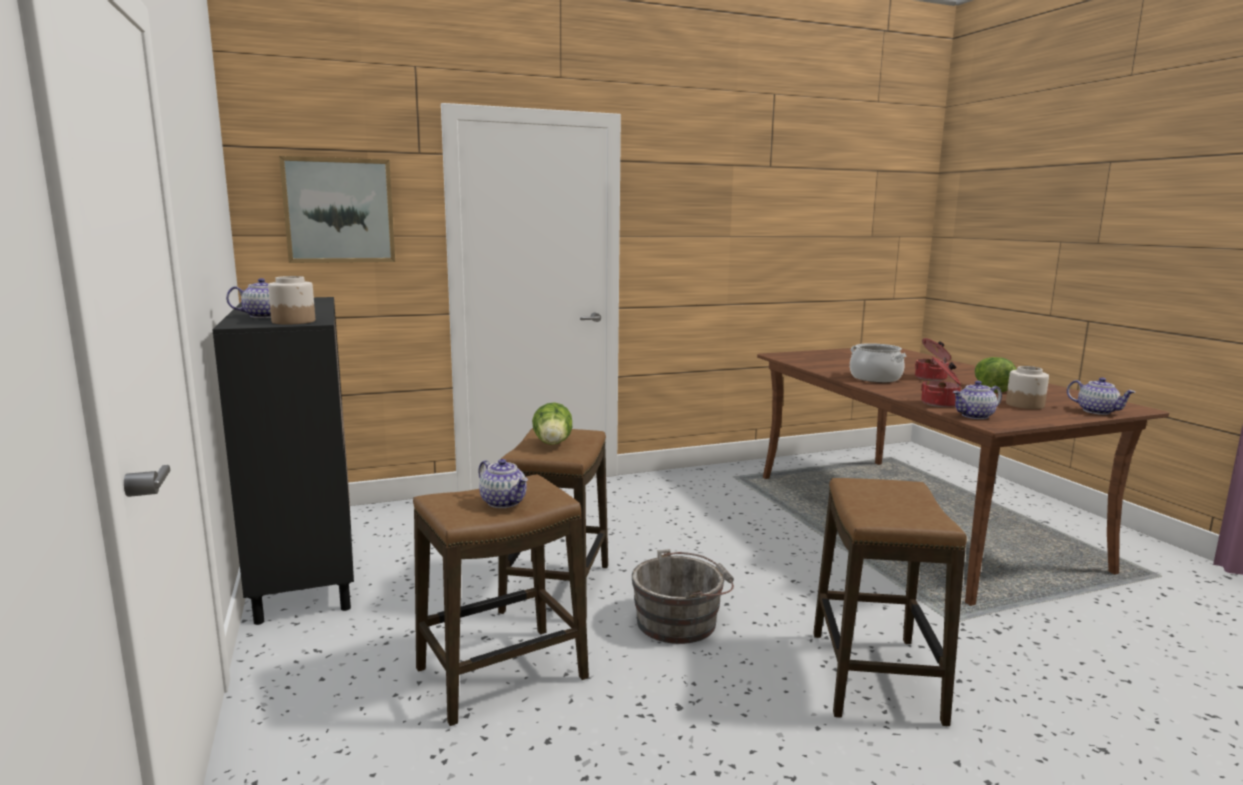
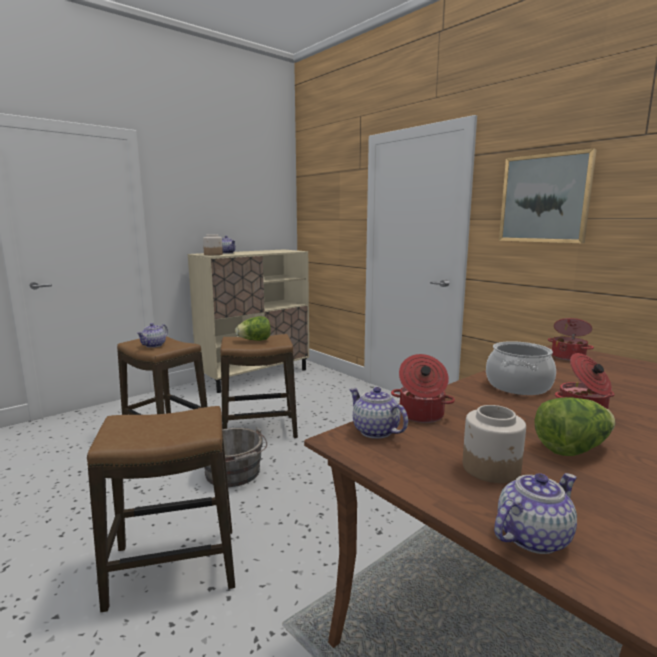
camera: 70 degrees right, 0 degrees up
black cabinet [212,297,354,625] -> beige cabinet [188,249,309,393]
picture [279,156,395,263] -> picture moved to [499,149,597,243]
teapot [1067,377,1135,415] -> teapot turned 150 degrees counterclockwise [494,473,577,554]
none -> cooking pot [548,318,594,361]

